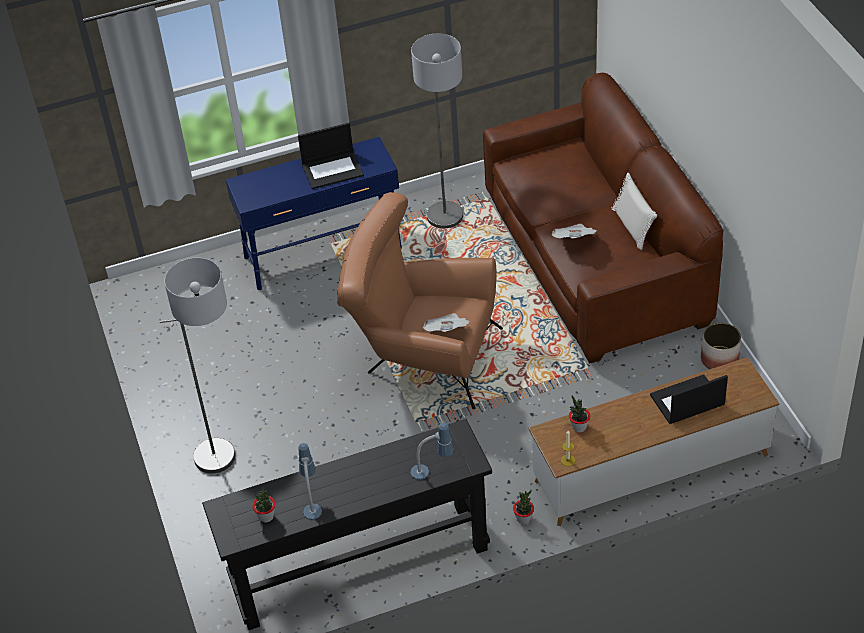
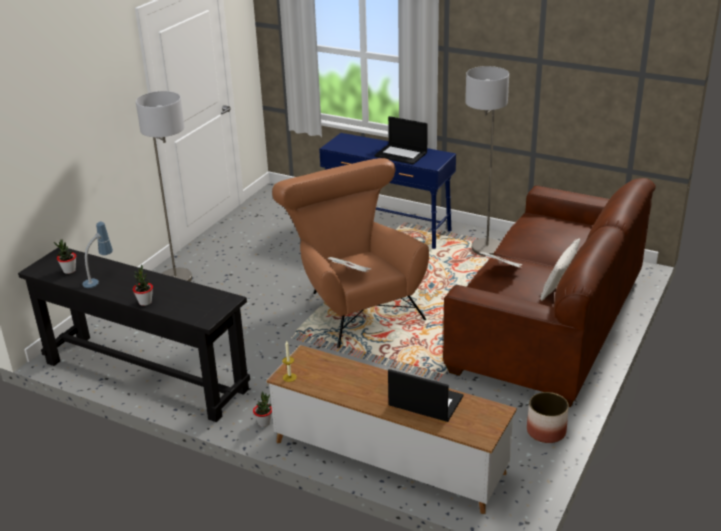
camera: 45 degrees right, 15 degrees down
table lamp [410,423,454,480] -> none
potted plant [569,396,590,433] -> potted plant moved to [133,264,153,306]

